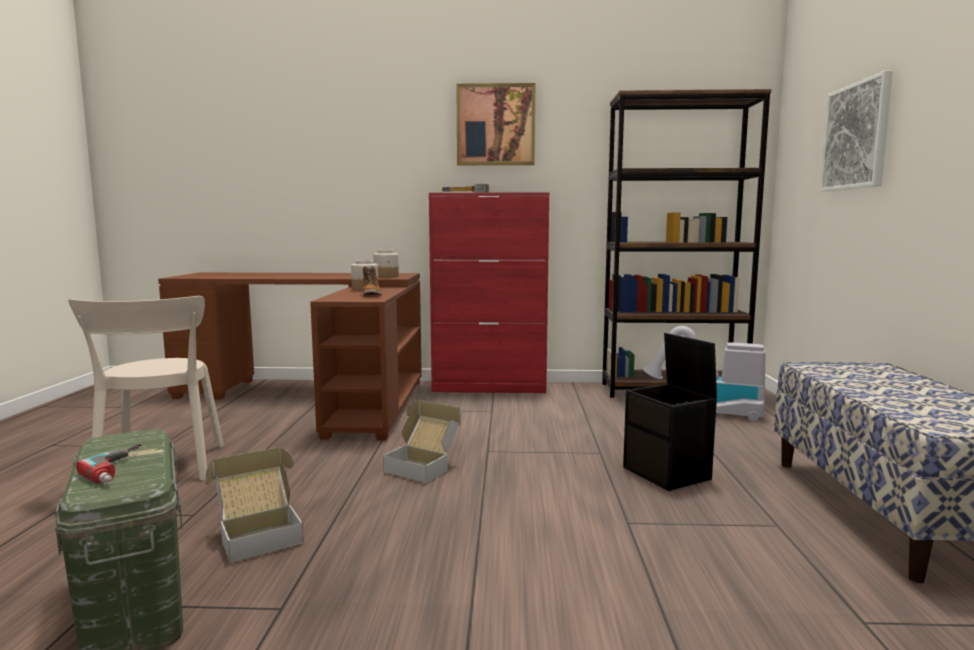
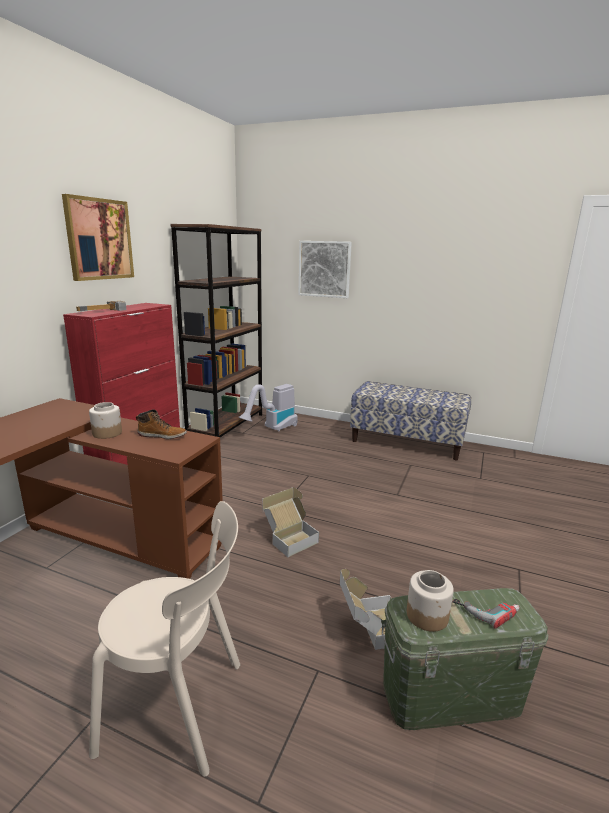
camera: 70 degrees left, 10 degrees up
jar [373,250,399,278] -> jar moved to [407,570,454,632]
black storage box [623,333,717,491] -> none

